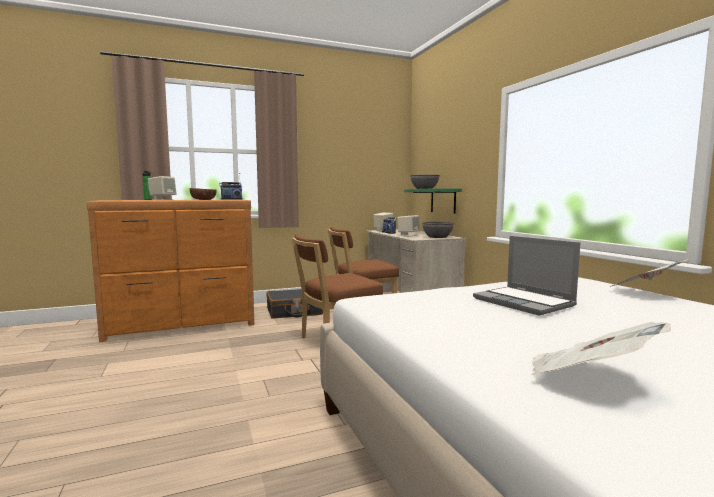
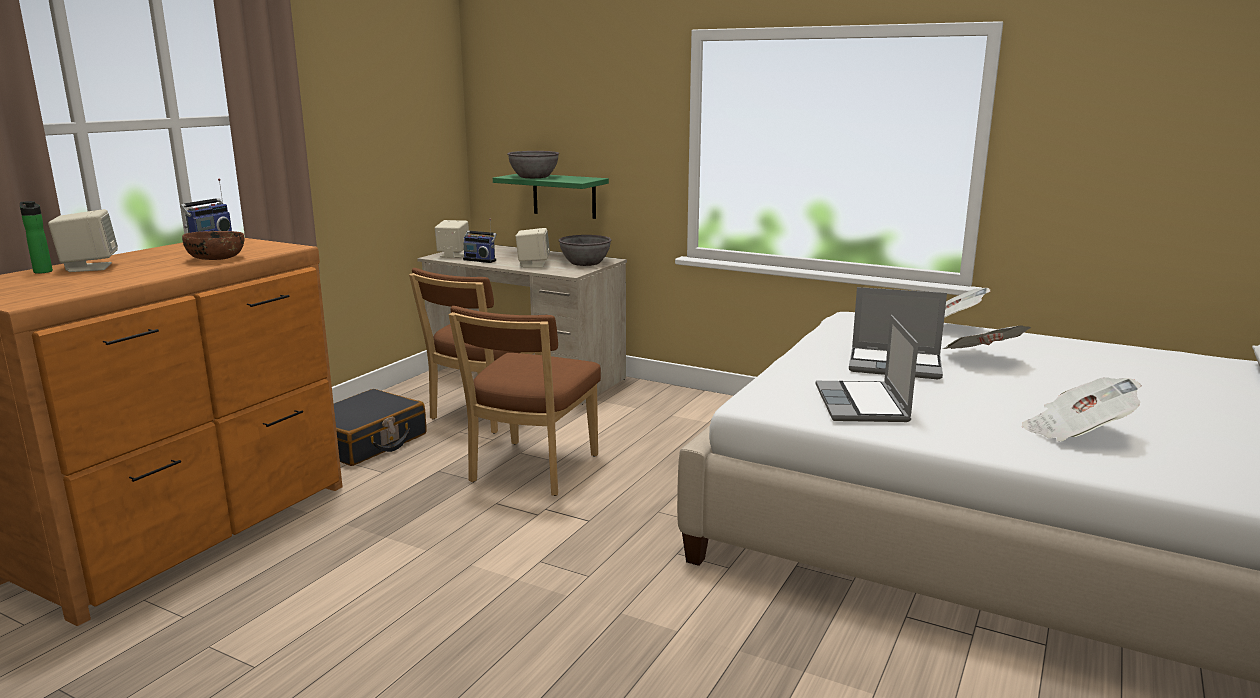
camera: 40 degrees left, 10 degrees up
none -> laptop [816,315,918,422]
none -> newspaper [944,325,1031,349]

